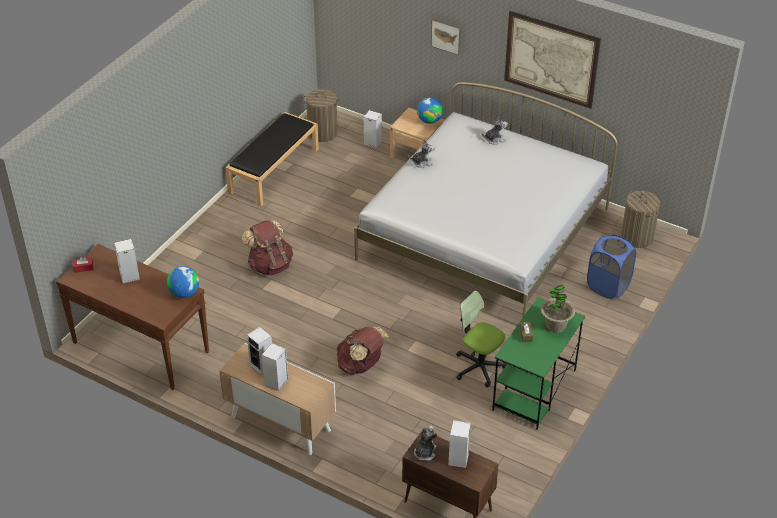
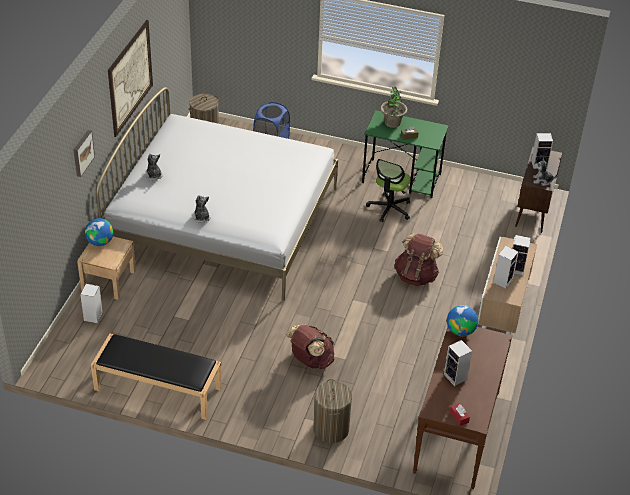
camera: 105 degrees left, 0 degrees up
laundry basket [303,89,340,142] -> laundry basket moved to [313,379,352,443]

